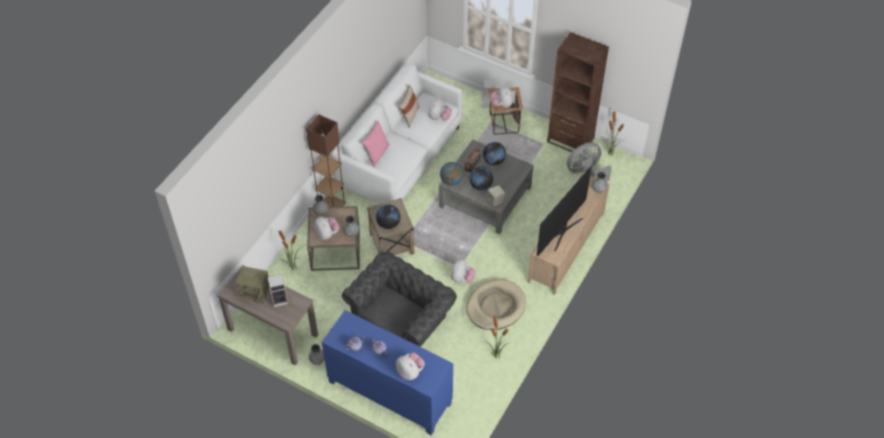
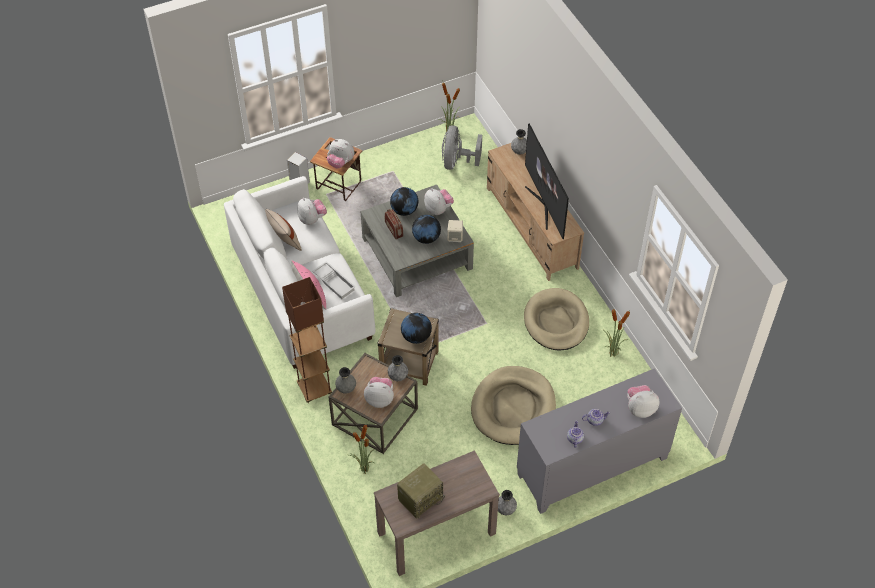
camera: 55 degrees left, 0 degrees up
speaker [268,274,288,307] -> none
blue cabinet [322,310,453,435] -> grey cabinet [517,368,682,514]
grey armchair [342,252,457,347] -> beige dog bed [471,366,556,445]
globe [440,162,463,186] -> none
plush toy [451,260,476,283] -> plush toy moved to [424,188,454,215]
brown bookcase [547,32,609,152] -> none
none -> white tray [313,261,355,299]

